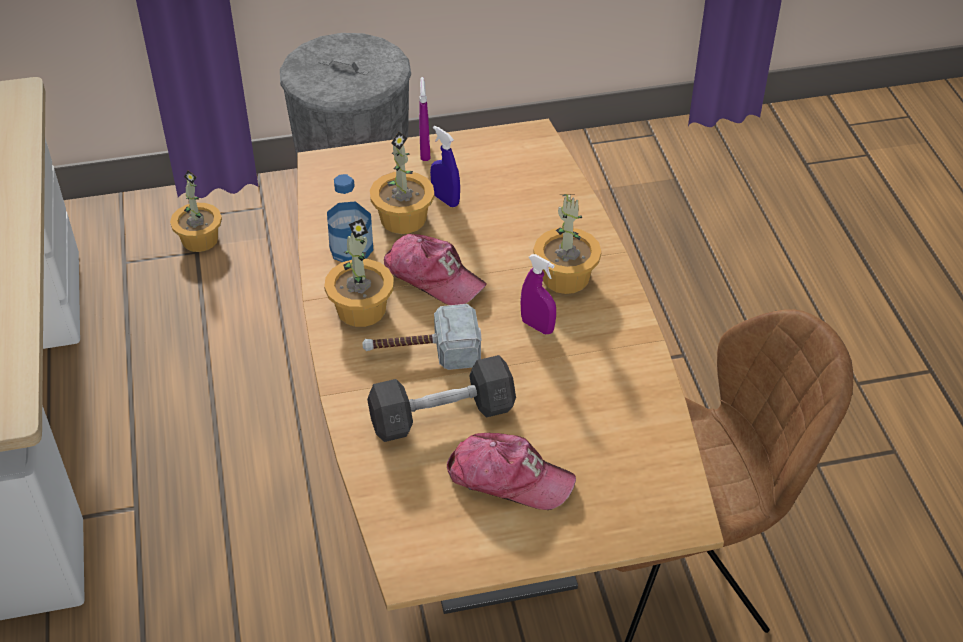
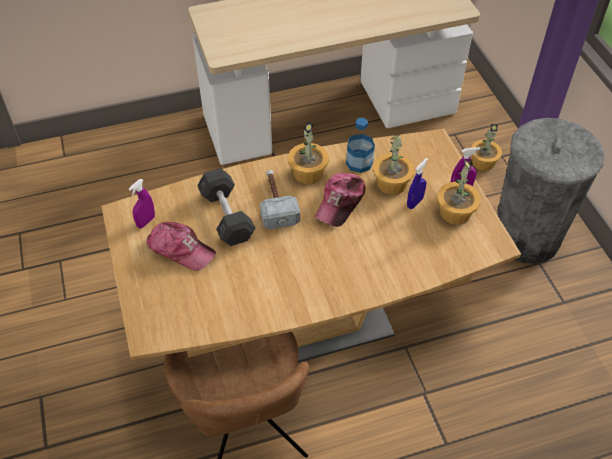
camera: 85 degrees right, 5 degrees up
cap [447,433,576,510] -> cap turned 75 degrees counterclockwise [146,222,216,271]
purple spray bottle [520,254,556,334] -> purple spray bottle moved to [129,179,155,228]
potted plant [533,194,602,294] -> potted plant moved to [437,159,481,225]

